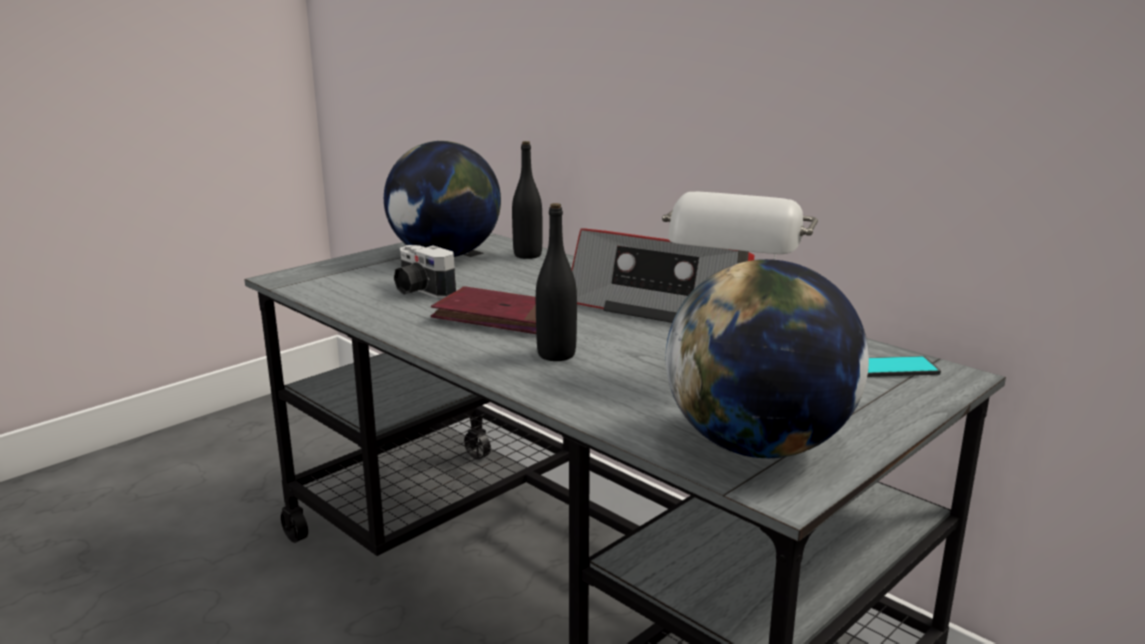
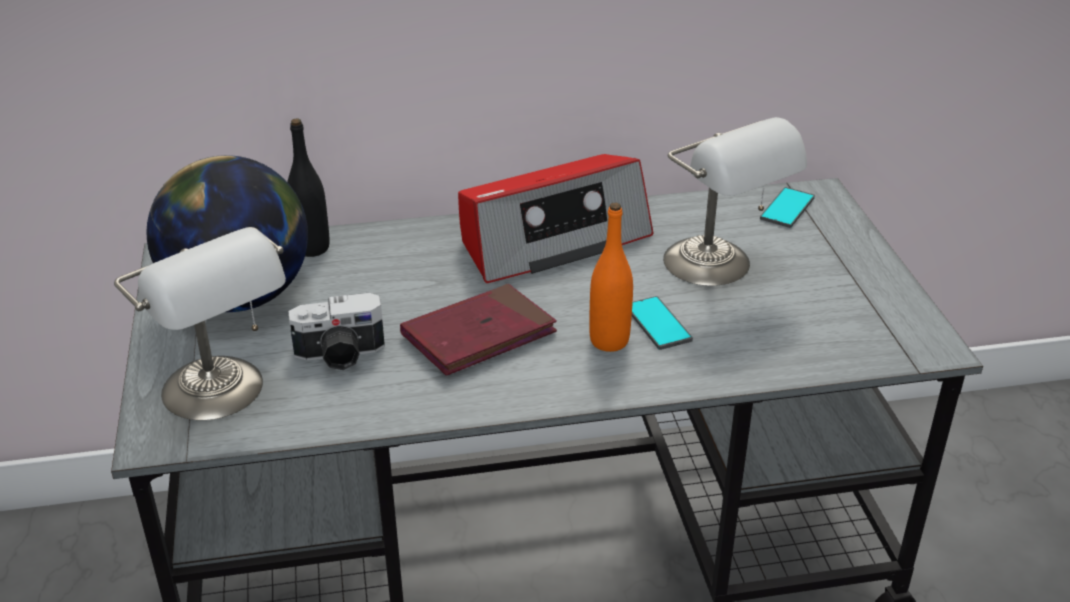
camera: 55 degrees left, 15 degrees up
black bottle [536,203,577,361] -> orange bottle [589,202,633,352]
globe [666,259,869,458] -> none
none -> white table lamp [114,227,286,420]
none -> phone [632,296,693,350]

